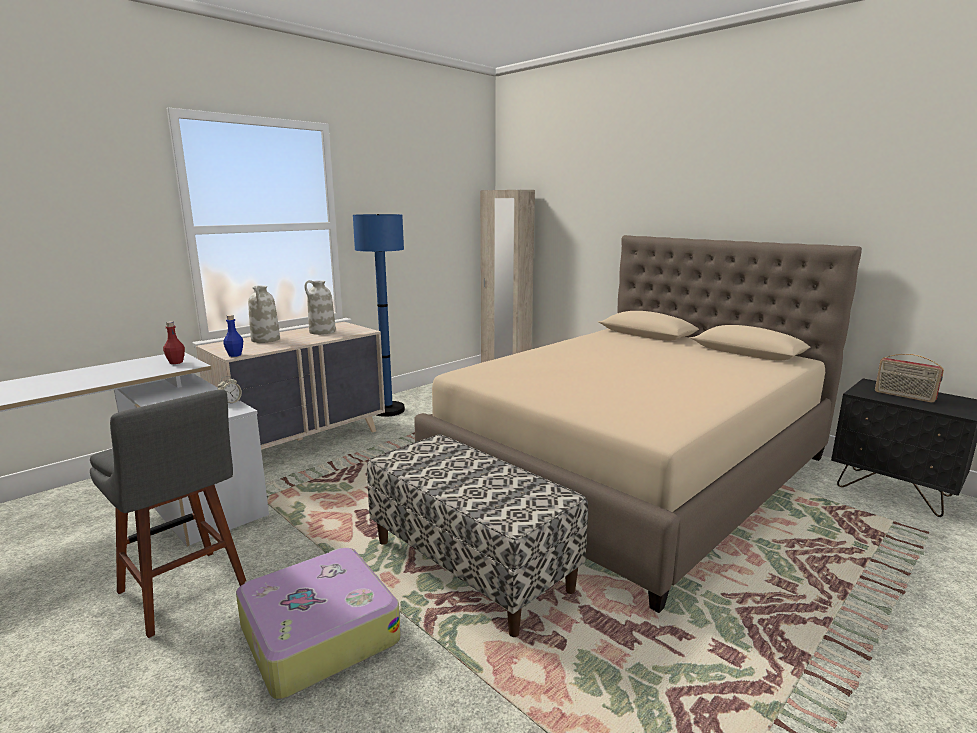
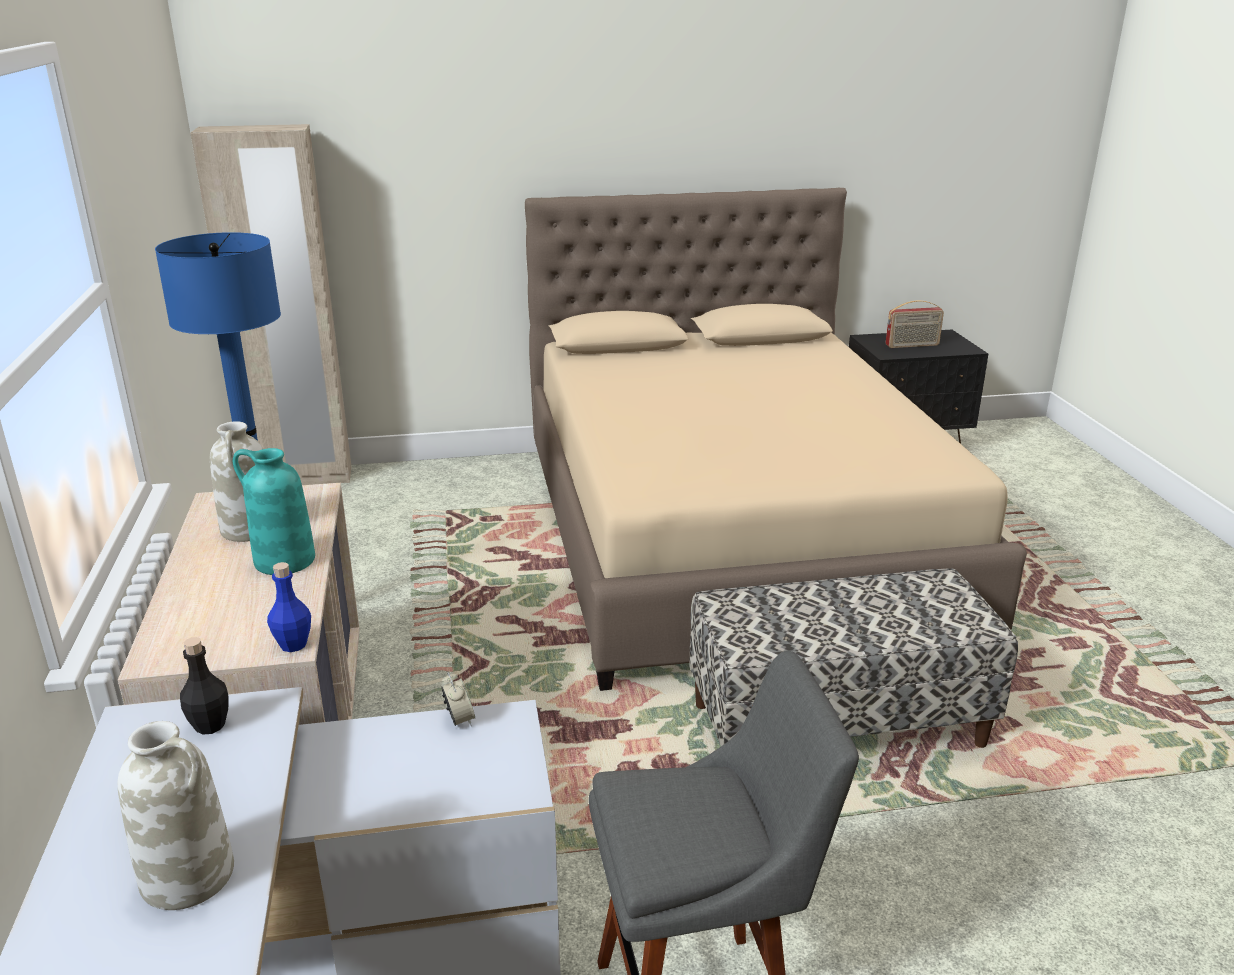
camera: 55 degrees left, 10 degrees up
red bottle [163,321,185,364] -> black bottle [180,637,229,735]
suitcase [236,548,401,699] -> none
white vase [248,285,280,343] -> white vase moved to [118,721,234,910]
none -> turquoise vase [233,448,315,575]

